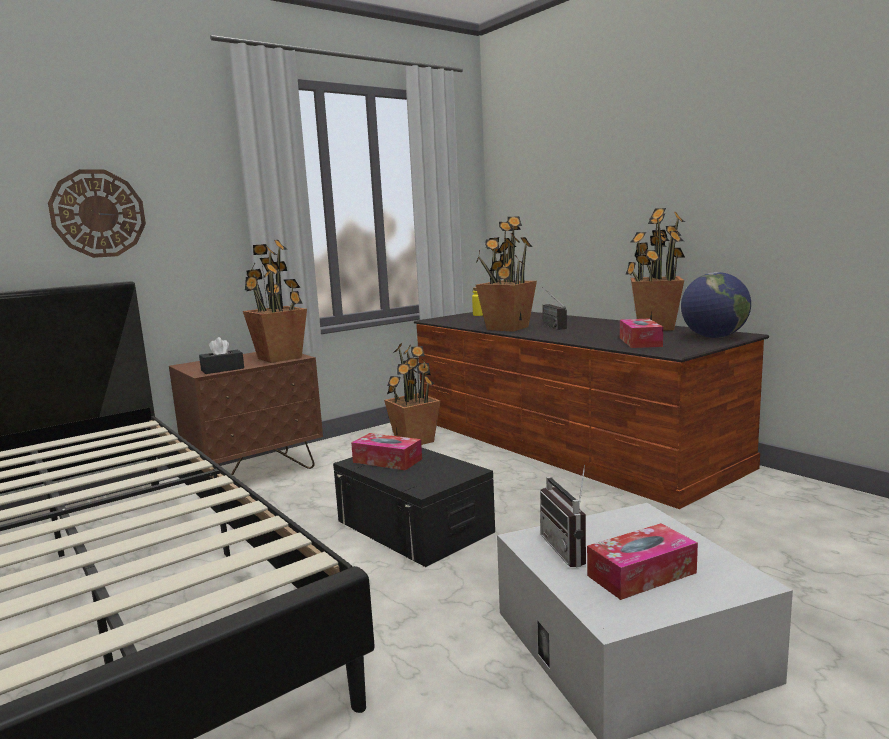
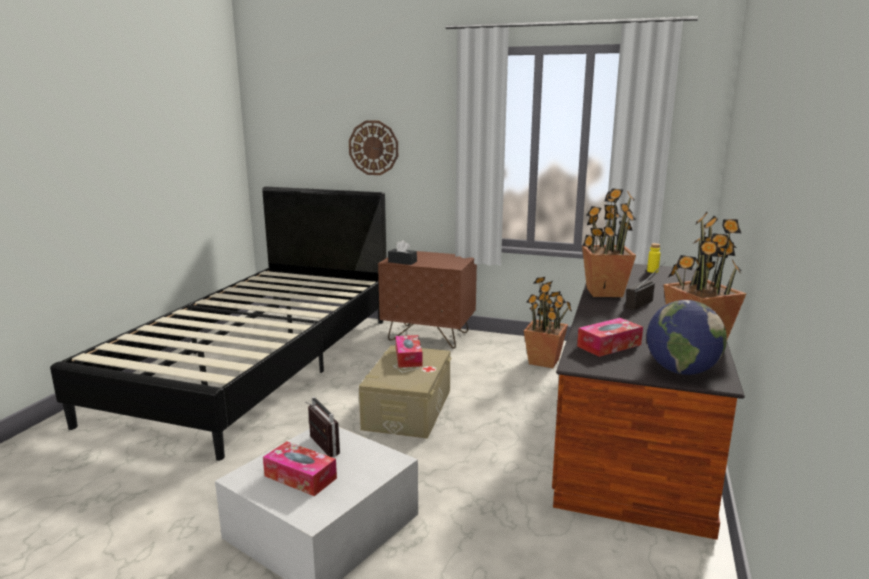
camera: 55 degrees right, 5 degrees up
potted plant [243,240,307,363] -> none
black storage box [333,448,495,567] -> beige storage box [359,345,451,439]
radio [540,465,586,567] -> radio turned 105 degrees clockwise [305,397,340,457]

